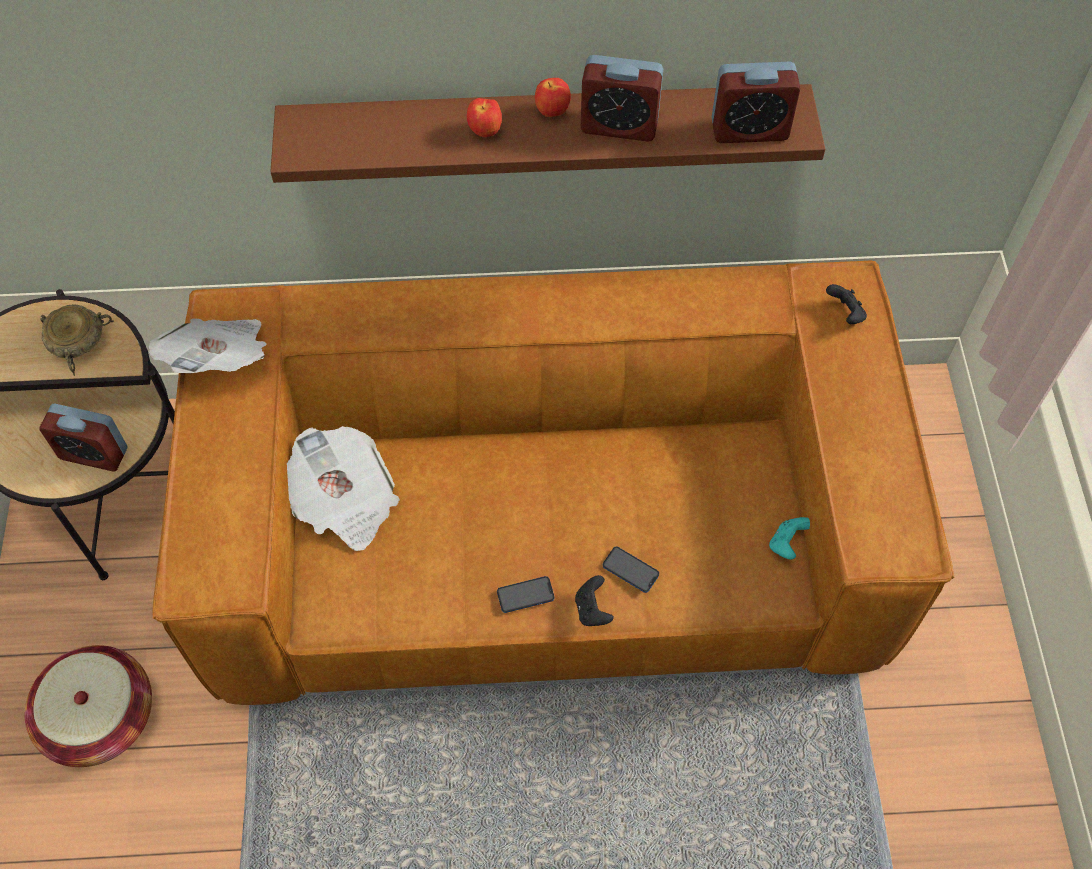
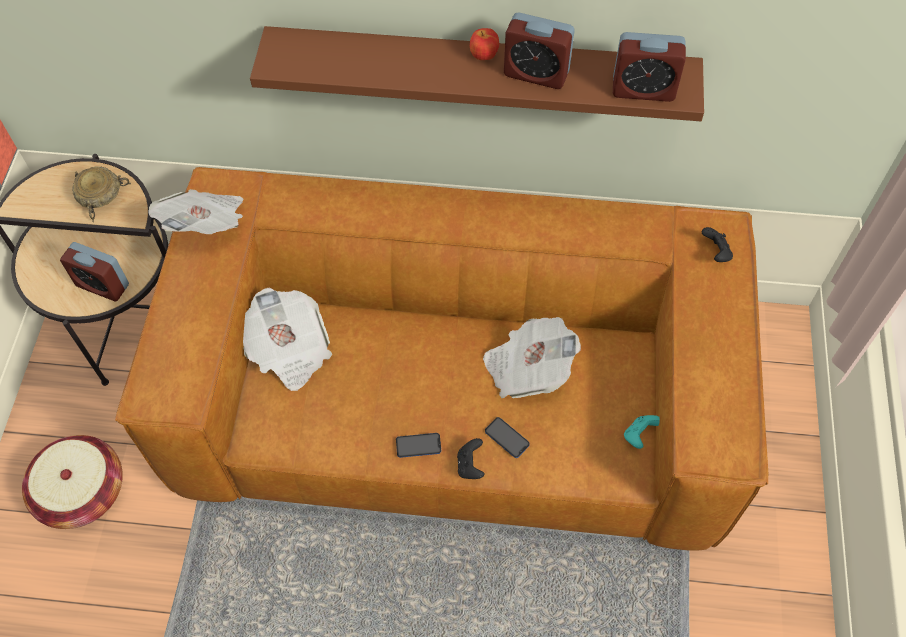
camera: 10 degrees right, 0 degrees up
apple [467,98,502,137] -> none
none -> newspaper [483,317,581,398]

